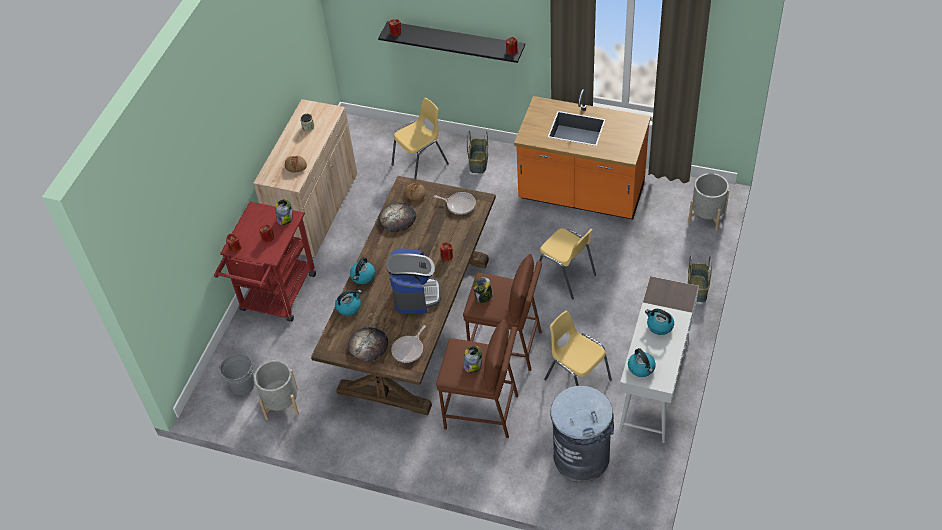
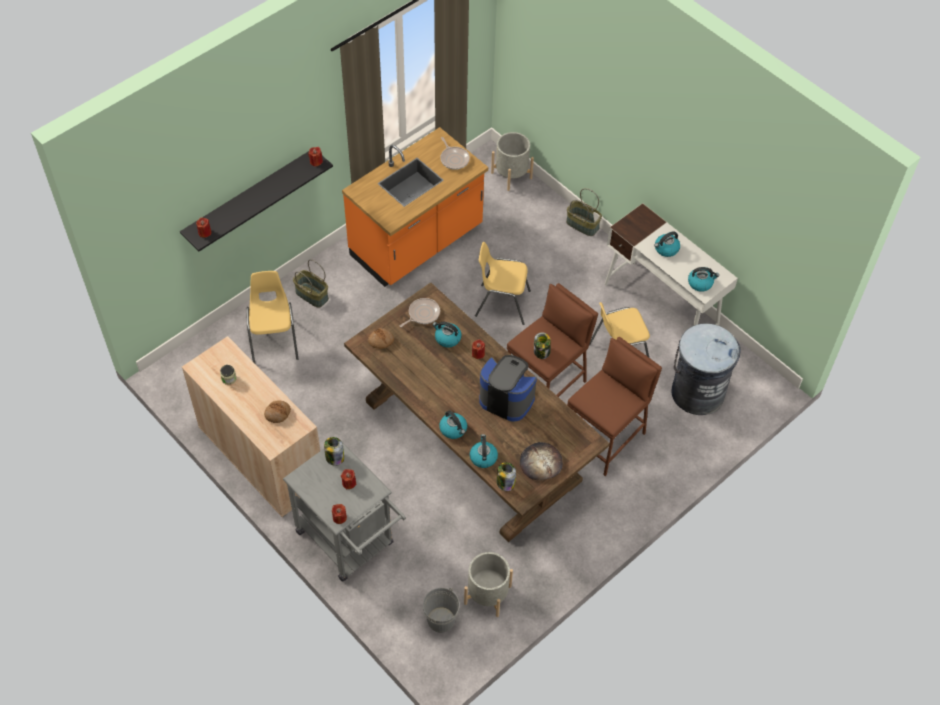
camera: 65 degrees left, 5 degrees up
red cart [214,202,316,322] -> grey cart [283,438,406,582]
bread [379,203,416,232] -> none
frying pan [391,325,426,363] -> frying pan moved to [440,137,470,170]
jar [464,346,482,373] -> jar moved to [496,462,516,491]
yellow chair [539,228,596,300] -> yellow chair turned 150 degrees counterclockwise [475,242,531,325]
none -> kettle [432,322,462,348]

